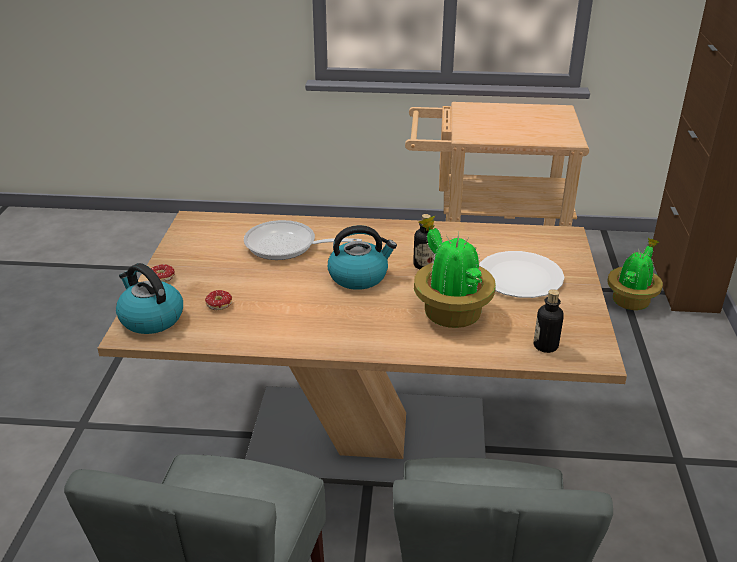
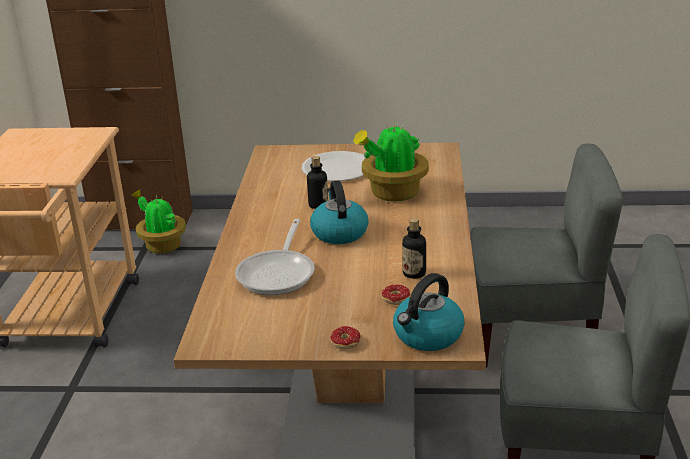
camera: 90 degrees left, 5 degrees down
bottle [534,289,564,353] -> bottle moved to [402,218,426,279]

